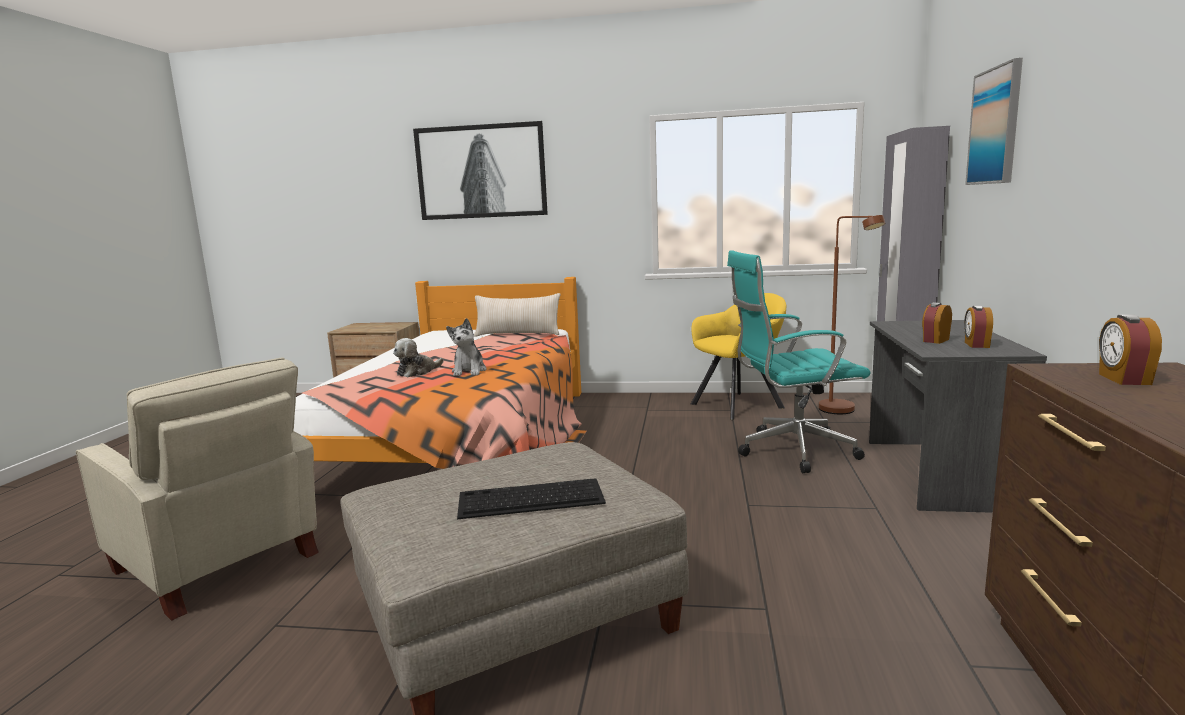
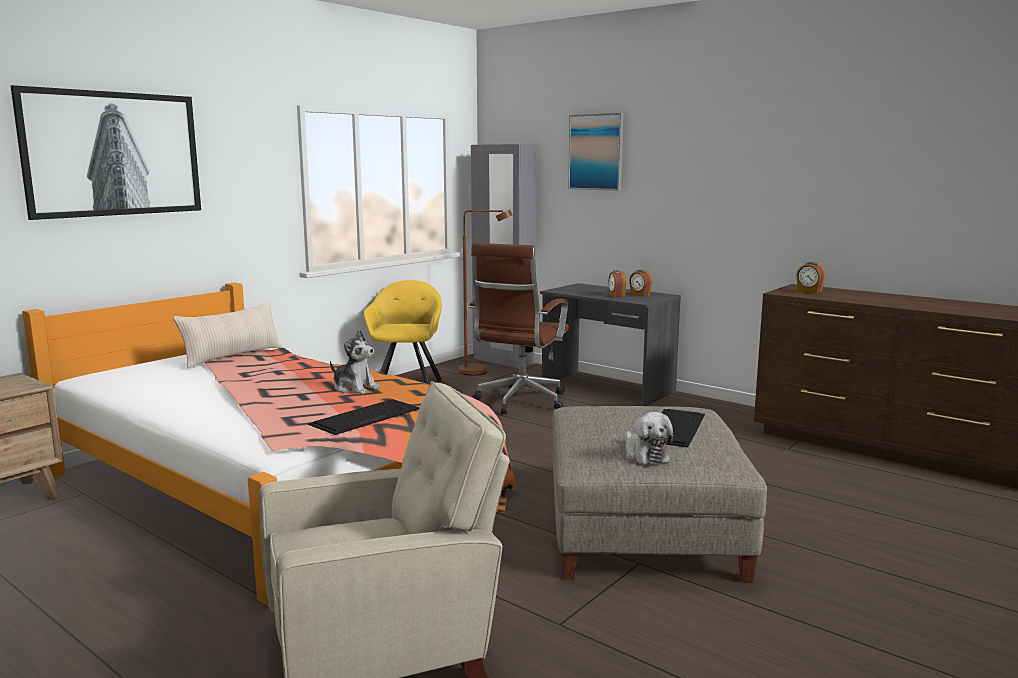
camera: 60 degrees left, 0 degrees up
plush toy [393,338,444,377] -> plush toy moved to [625,412,674,465]
turquoise office chair [727,250,871,473] -> brown office chair [468,242,569,414]
none -> keyboard [308,399,420,435]

